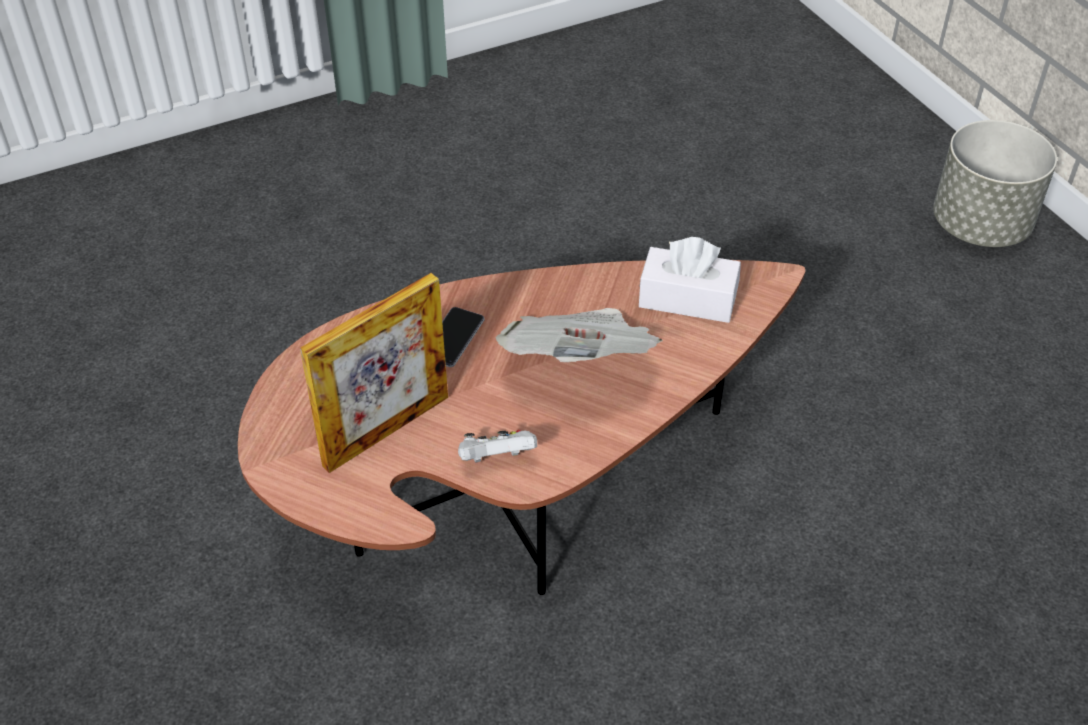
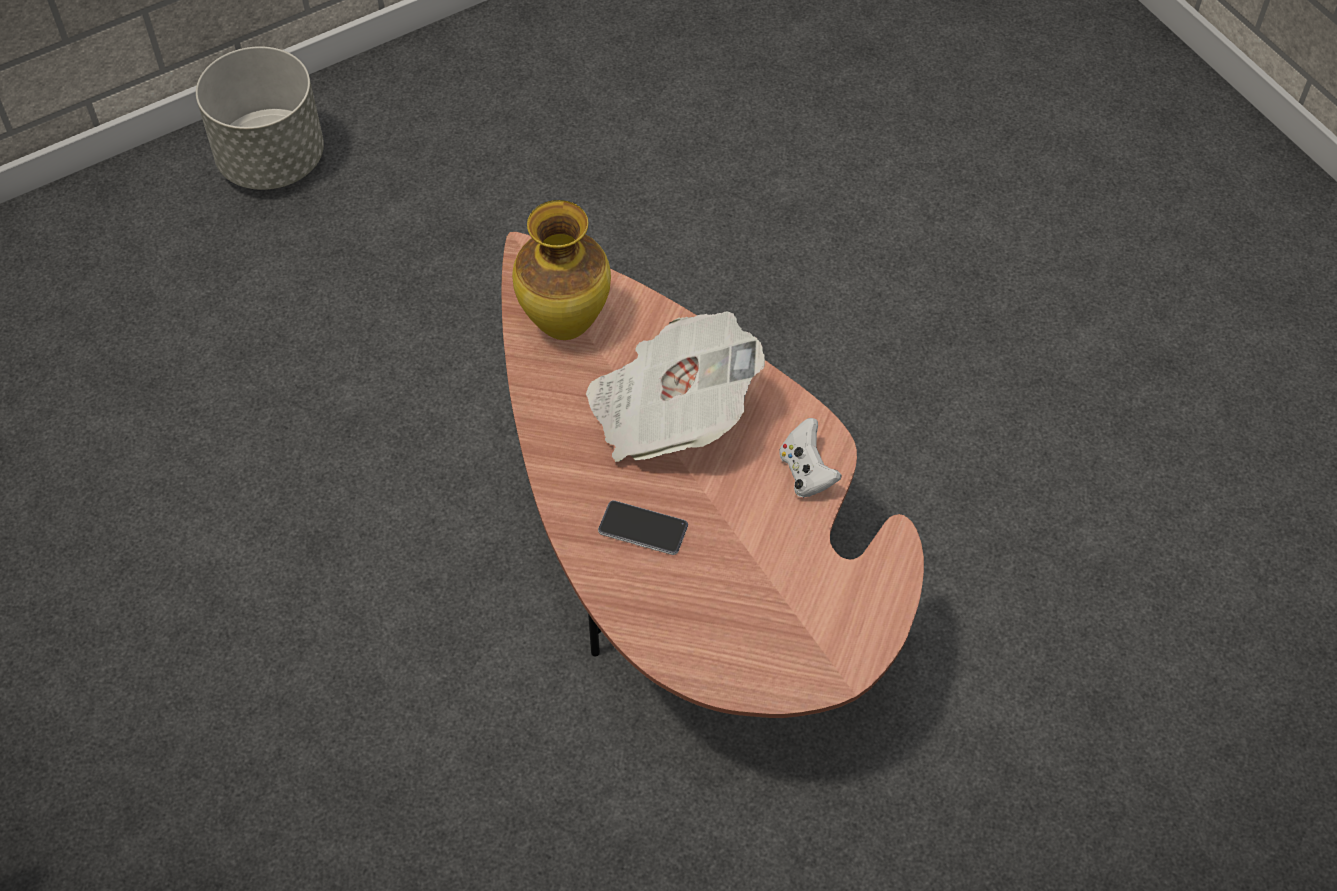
camera: 95 degrees left, 10 degrees up
picture frame [300,273,448,473] -> none
white tissue box [639,237,741,323] -> vase [512,200,611,340]

